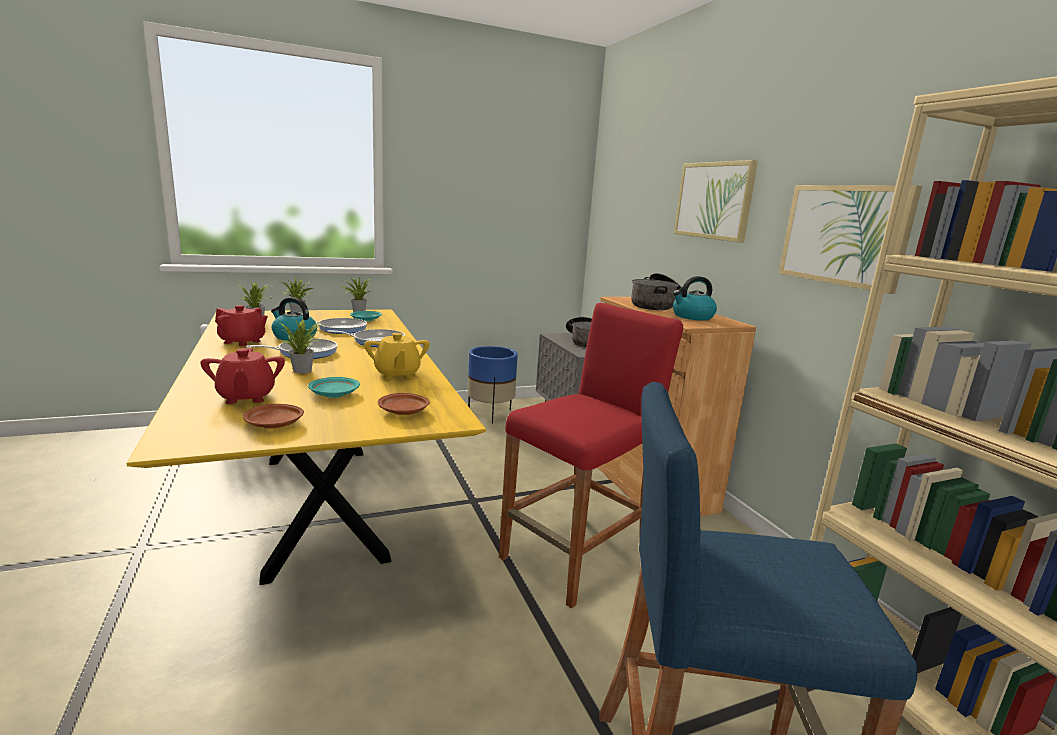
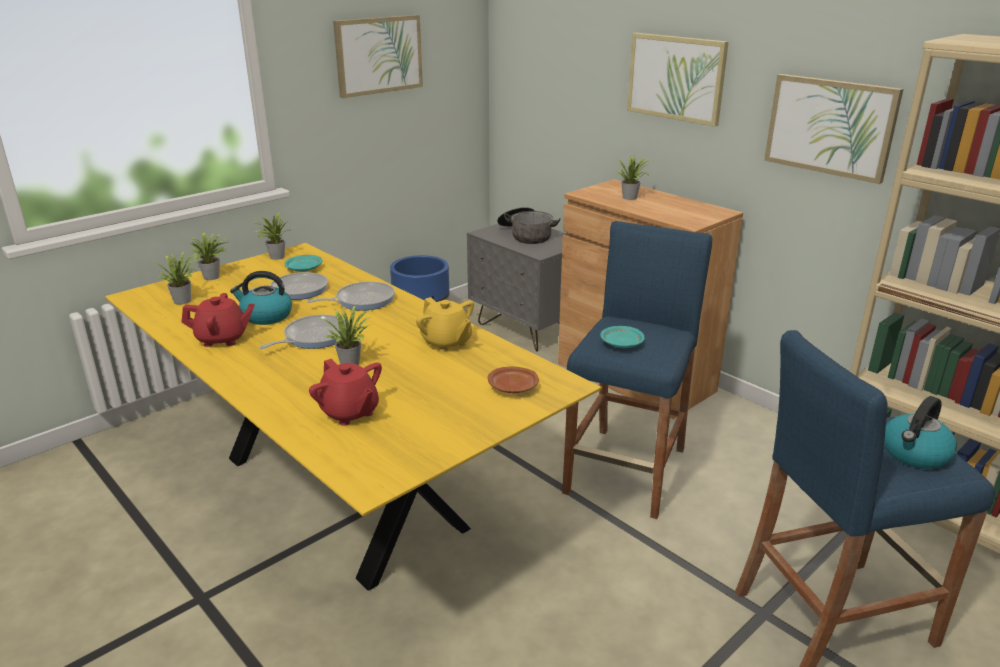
camera: 20 degrees left, 10 degrees up
brown plate [243,404,304,429] -> none
turquoise plate [308,377,360,398] -> turquoise plate moved to [600,326,645,348]
red stool [499,303,683,608] -> blue stool [562,221,712,519]
cooking pot [631,273,682,310] -> potted plant [616,154,654,200]
kettle [673,276,717,320] -> kettle moved to [884,396,957,469]
none -> picture [333,15,423,98]

